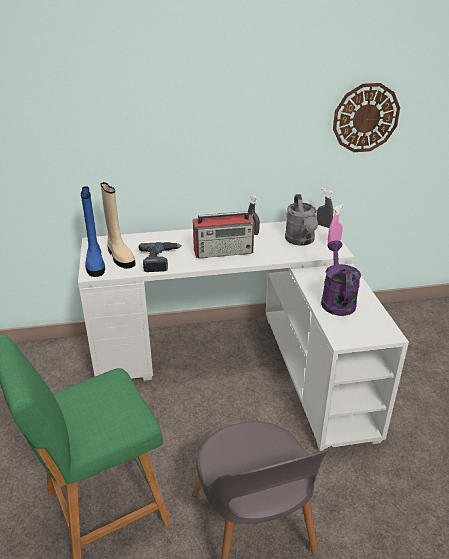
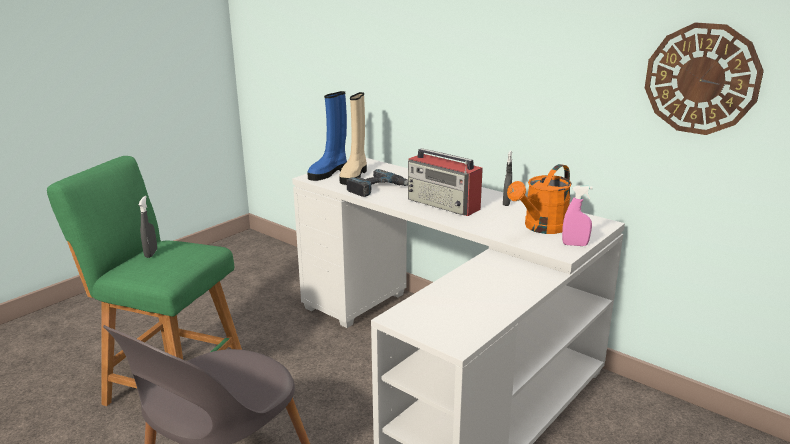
camera: 50 degrees right, 10 degrees down
grey watering can [285,194,318,246] -> orange watering can [507,164,572,234]
grey spray bottle [317,188,333,228] -> grey spray bottle moved to [138,196,157,258]
purple watering can [321,241,361,316] -> none

